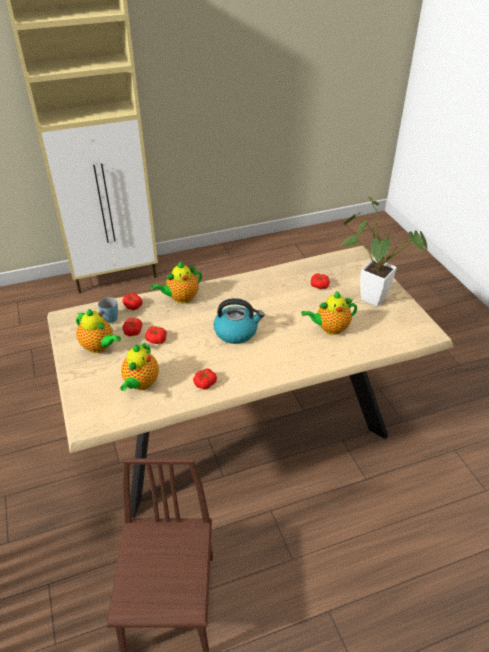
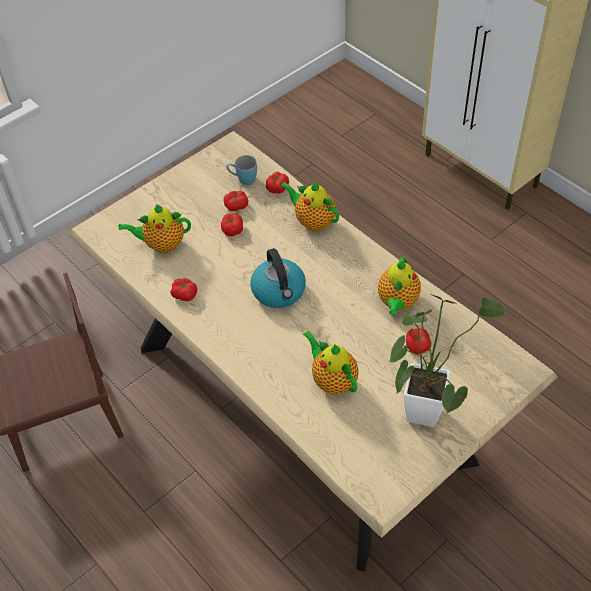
camera: 70 degrees right, 10 degrees up
teapot [76,309,121,353] -> teapot moved to [378,256,421,316]

